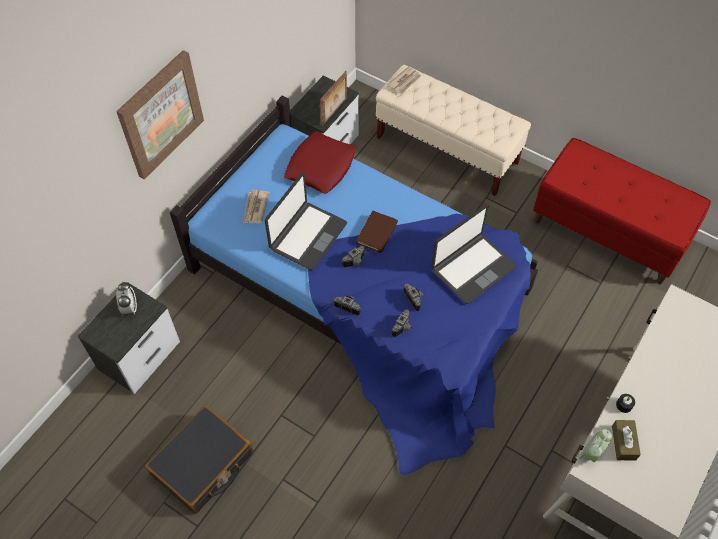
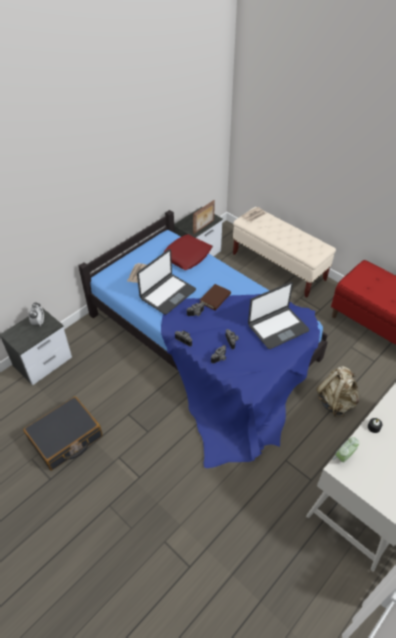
camera: 10 degrees right, 10 degrees down
picture [116,50,204,180] -> none
brown tissue box [612,420,641,461] -> none
none -> beige backpack [317,366,359,417]

